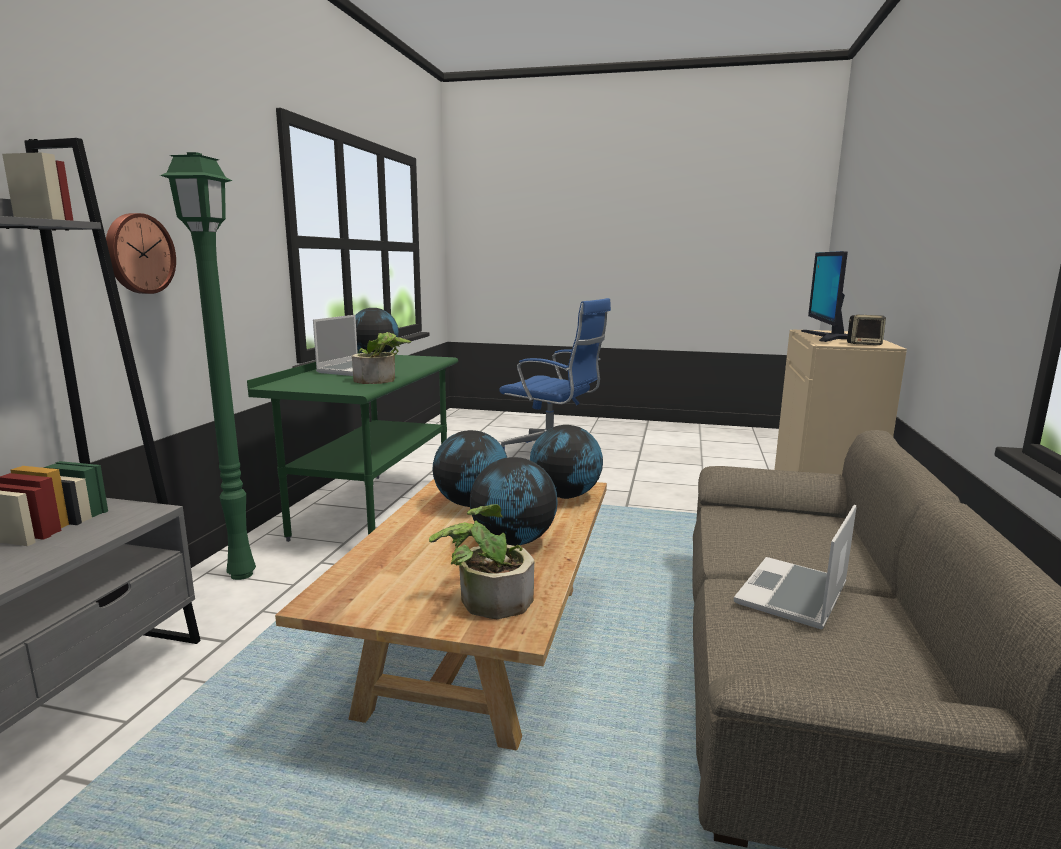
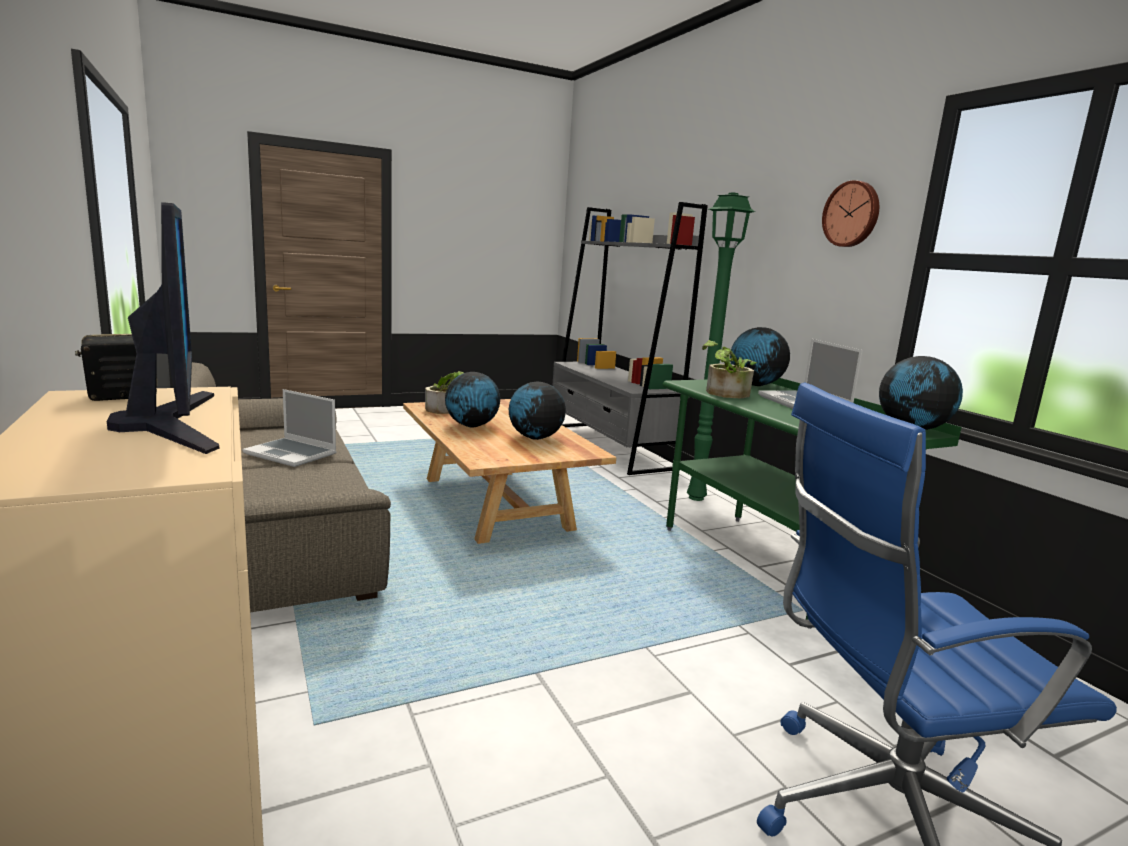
camera: 140 degrees right, 0 degrees up
wall clock [106,213,176,294] -> wall clock moved to [822,180,879,247]
globe [530,425,603,499] -> globe moved to [730,327,790,386]
laptop [734,505,856,629] -> laptop turned 120 degrees clockwise [243,389,337,467]

